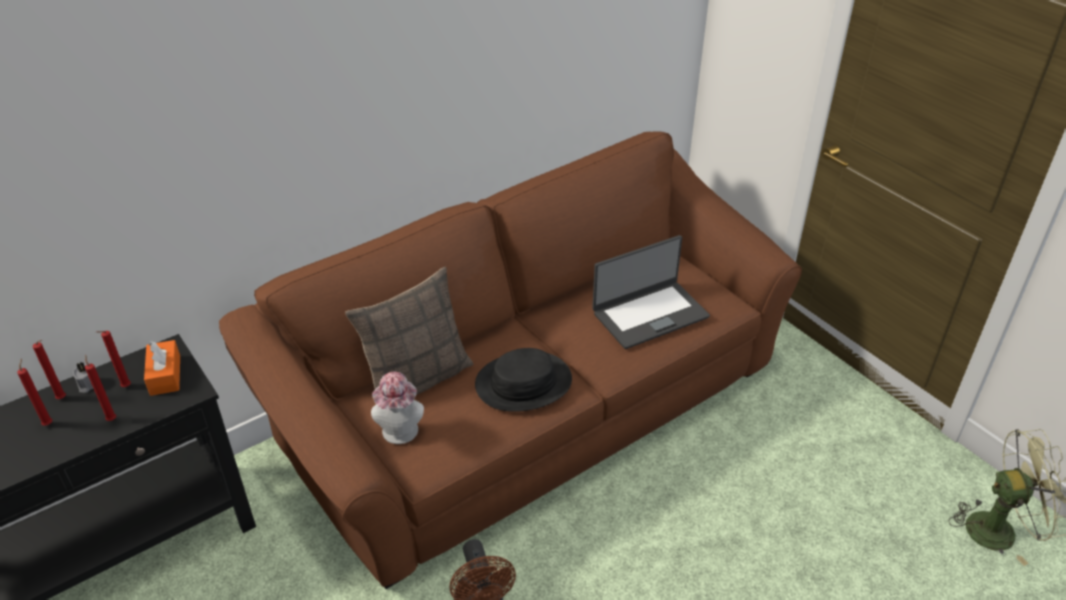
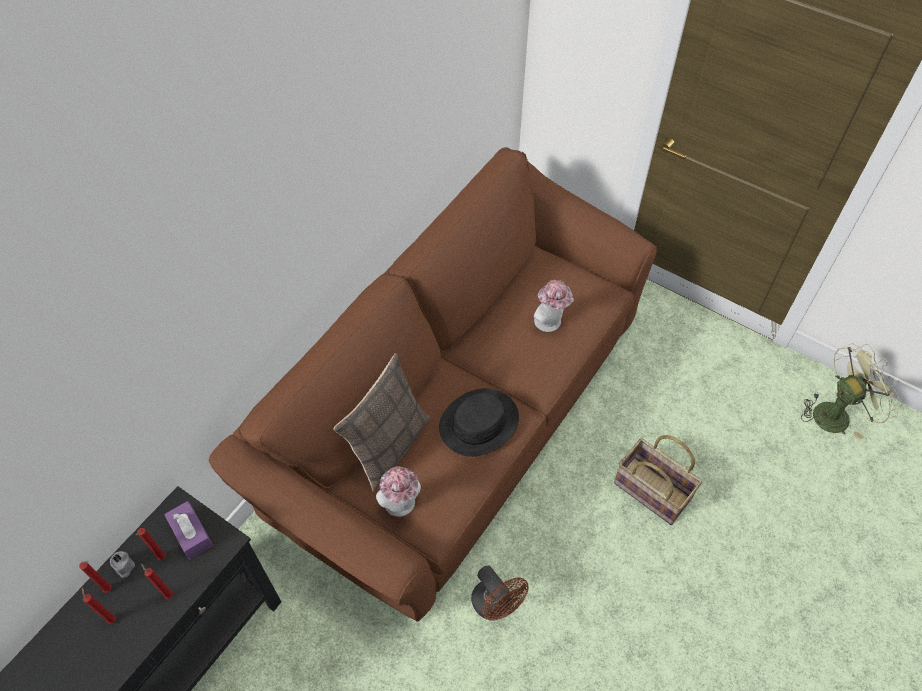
camera: 20 degrees left, 15 degrees up
orange tissue box [144,340,180,396] -> purple tissue box [164,501,213,559]
laptop [592,235,710,349] -> hat [534,280,574,332]
none -> basket [614,435,702,525]

